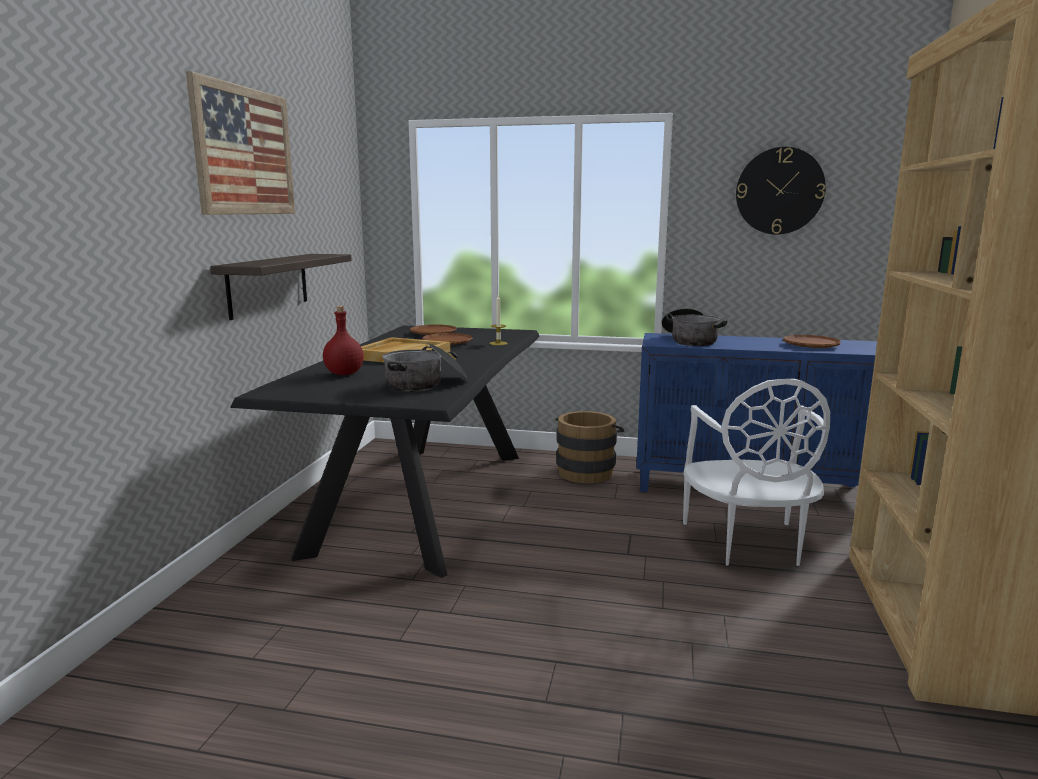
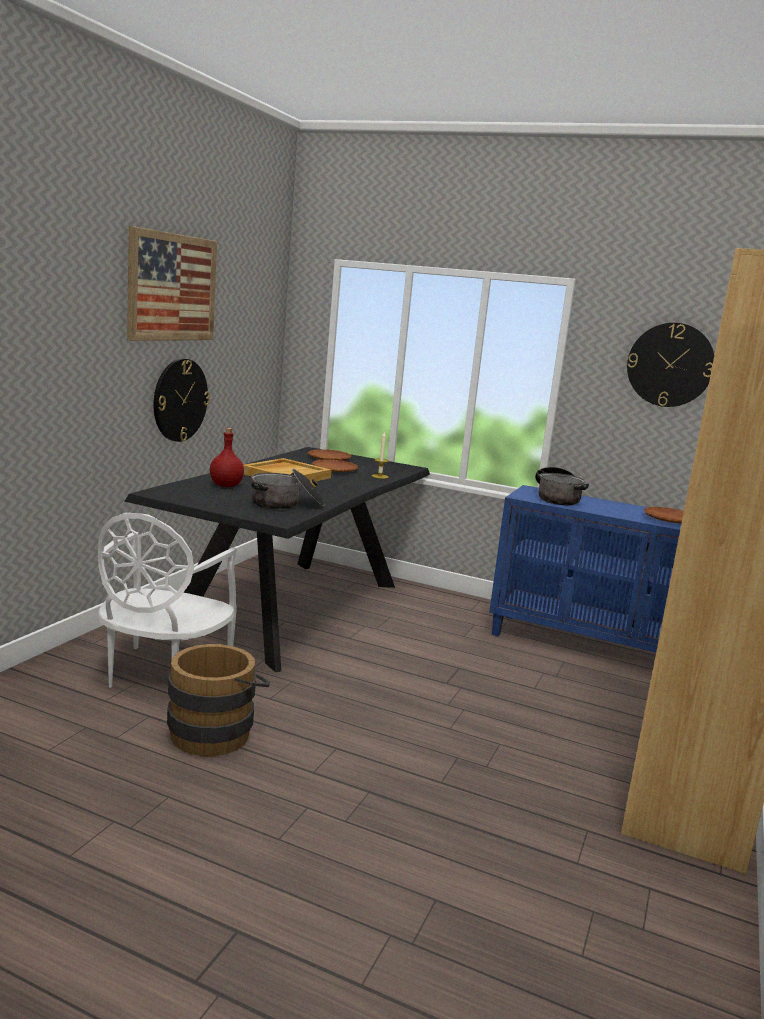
camera: 10 degrees right, 0 degrees up
shelf [210,254,352,320] -> wall clock [153,359,210,442]
brown bucket [555,411,625,483] -> brown bucket moved to [167,644,271,756]
white chair [683,379,830,566] -> white chair moved to [97,513,237,688]

